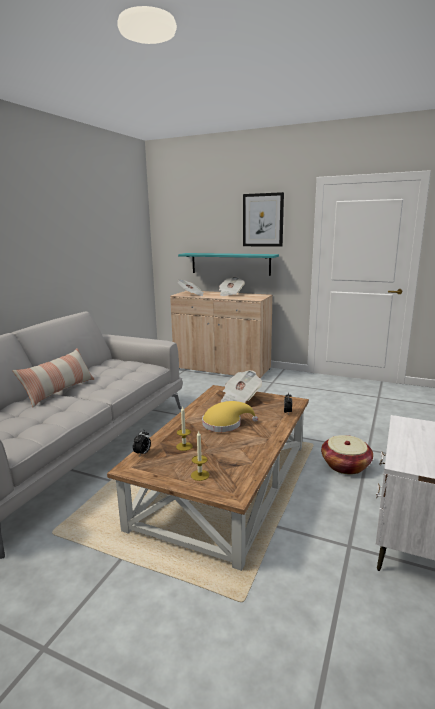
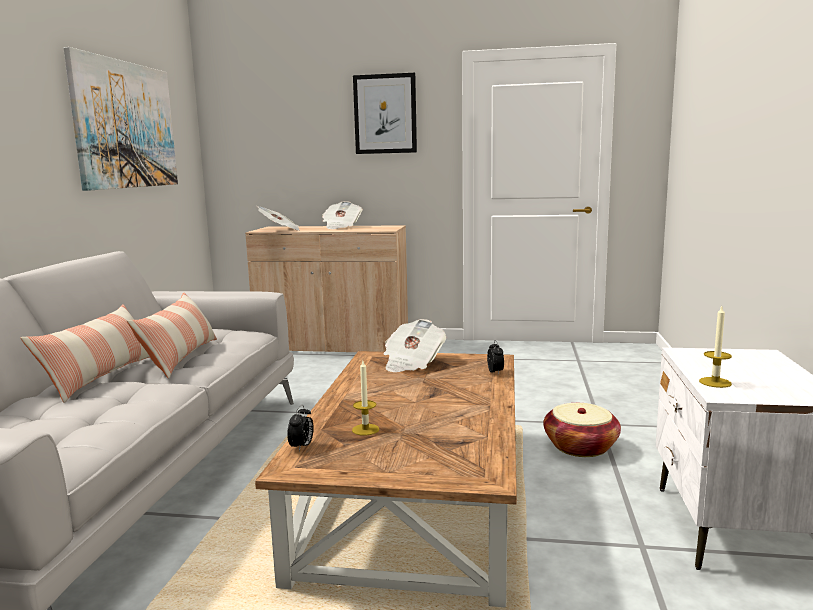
camera: 15 degrees left, 5 degrees down
turquoise shelf [178,253,279,276] -> none
candle [191,430,209,481] -> candle moved to [699,306,732,388]
yellow hat [202,401,258,432] -> none
none -> picture [63,47,178,191]
none -> pillow [127,293,217,379]

